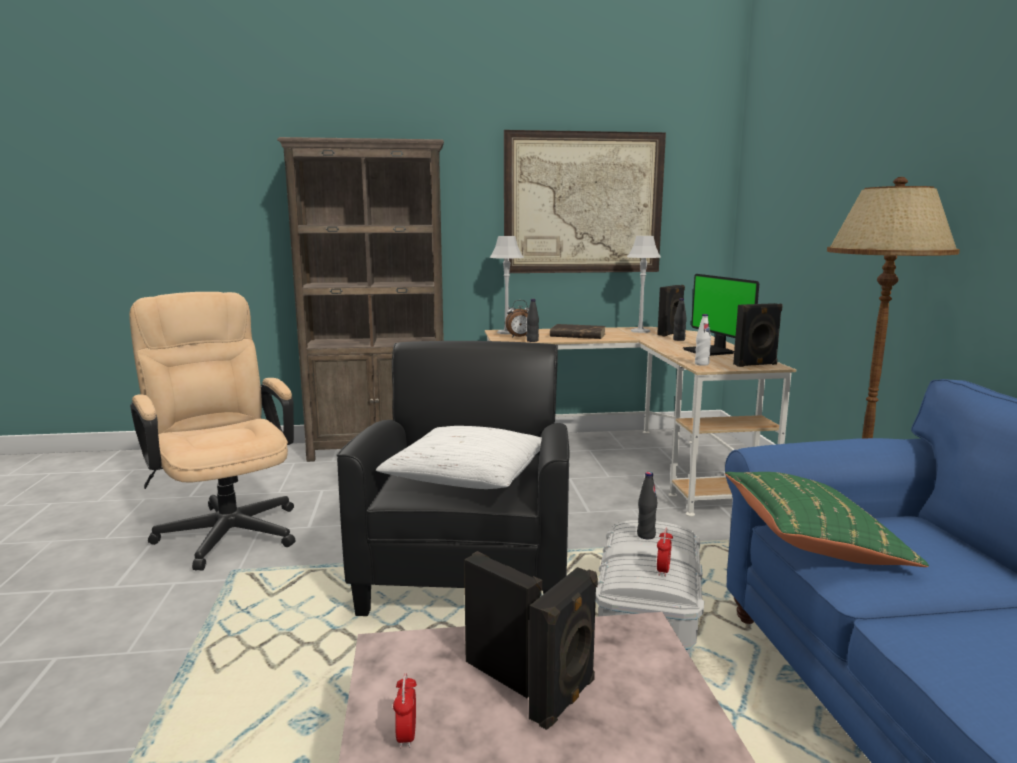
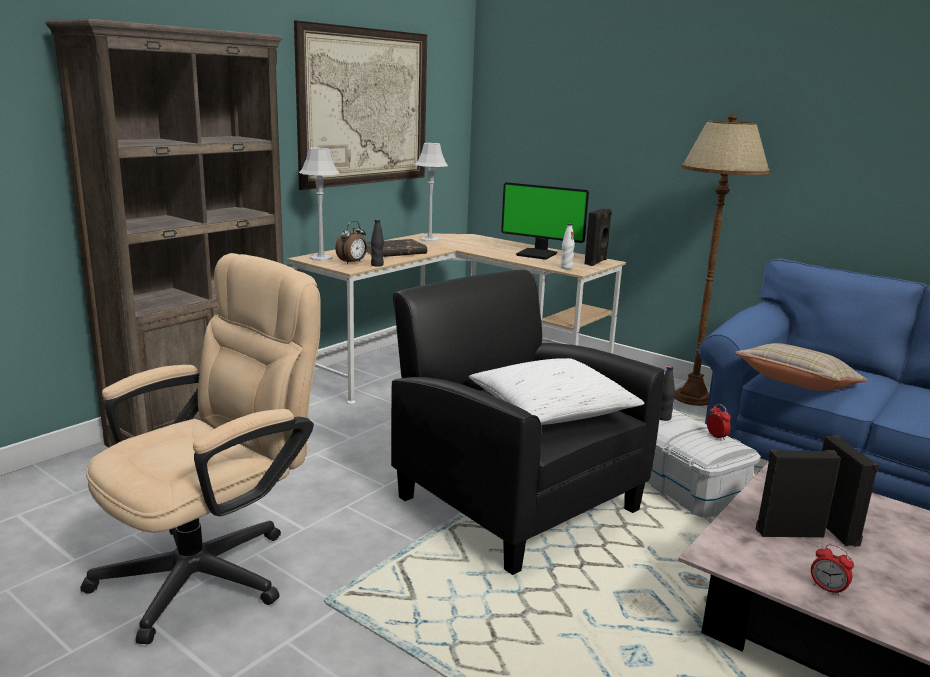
camera: 45 degrees left, 5 degrees up
beige office chair [129,292,295,571] -> beige office chair turned 120 degrees clockwise [80,253,320,644]
black speaker [657,285,685,336] -> none
black bottle [673,298,687,341] -> none
green pillow [725,472,929,567] -> beige pillow [735,343,867,391]

